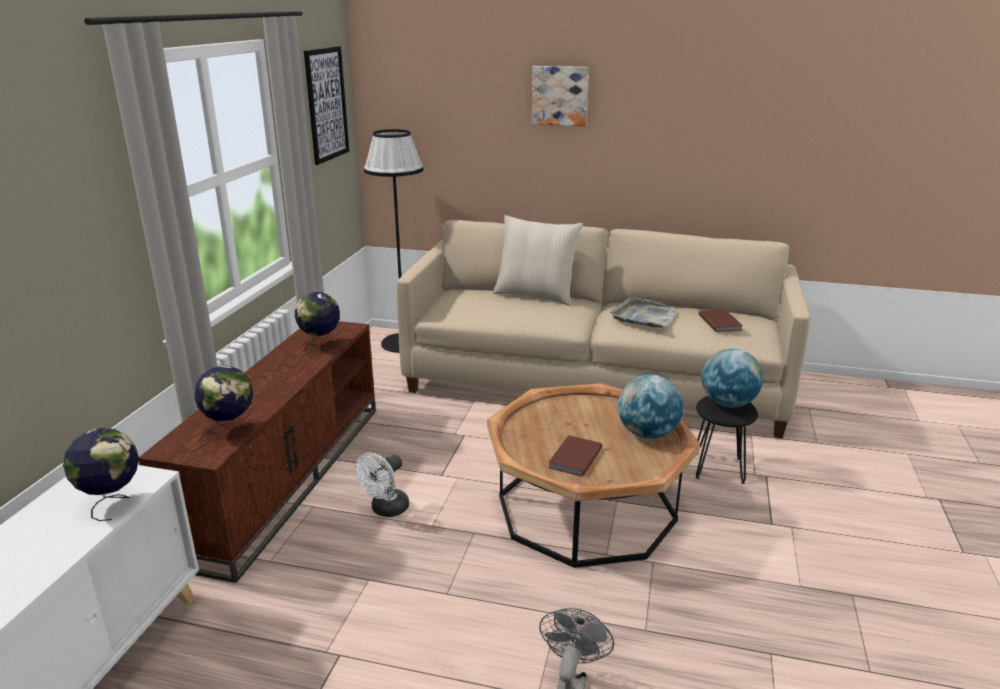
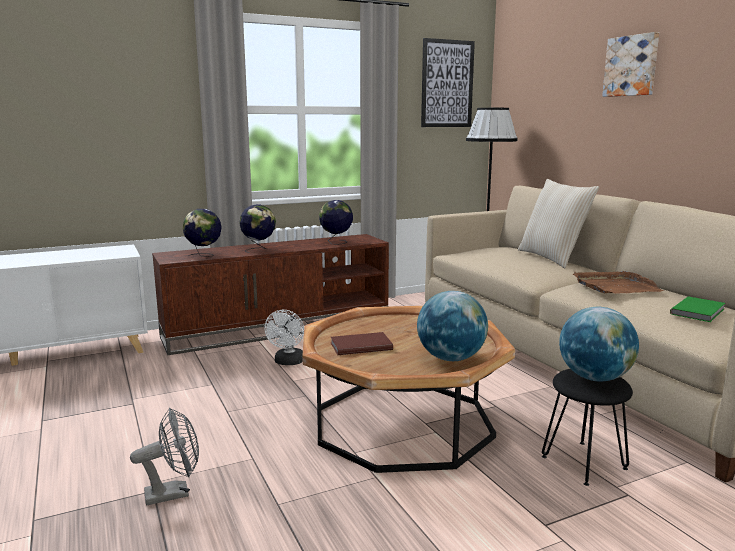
camera: 50 degrees right, 10 degrees down
globe [63,428,139,521] -> globe moved to [239,204,276,253]
white fan [355,453,409,517] -> white fan turned 75 degrees counterclockwise [264,310,304,365]
grey tray [610,297,677,328] -> brown tray [573,271,664,294]
brown book [699,309,743,332] -> green book [670,296,725,322]

